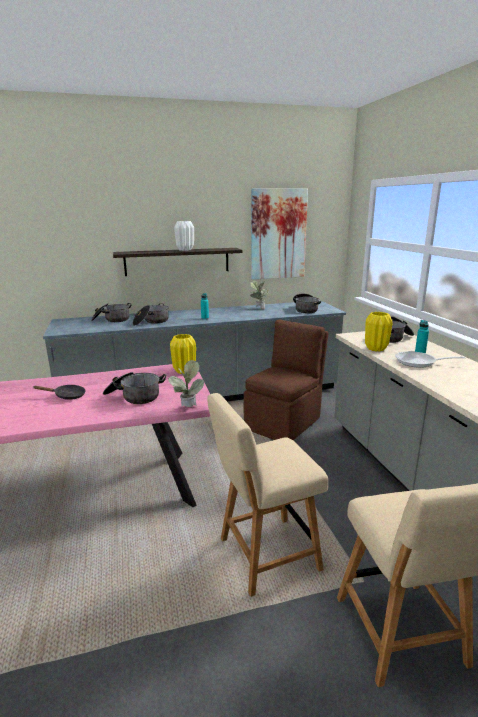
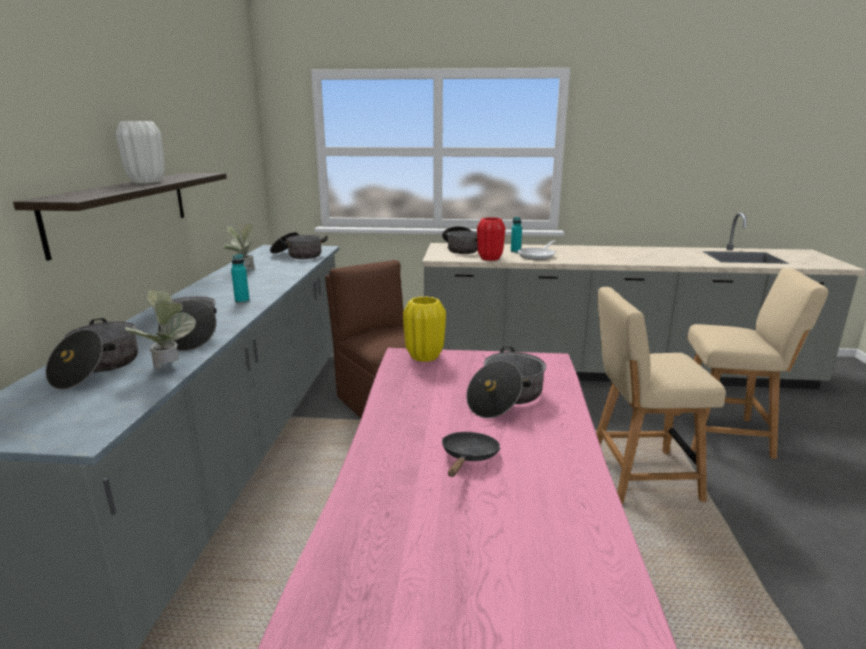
camera: 70 degrees left, 0 degrees up
potted plant [168,360,204,407] -> potted plant moved to [125,290,196,369]
beige chair [207,393,328,597] -> beige chair turned 90 degrees clockwise [596,287,726,504]
picture [251,188,308,280] -> none
yellow vase [365,312,393,352] -> red vase [477,217,505,261]

